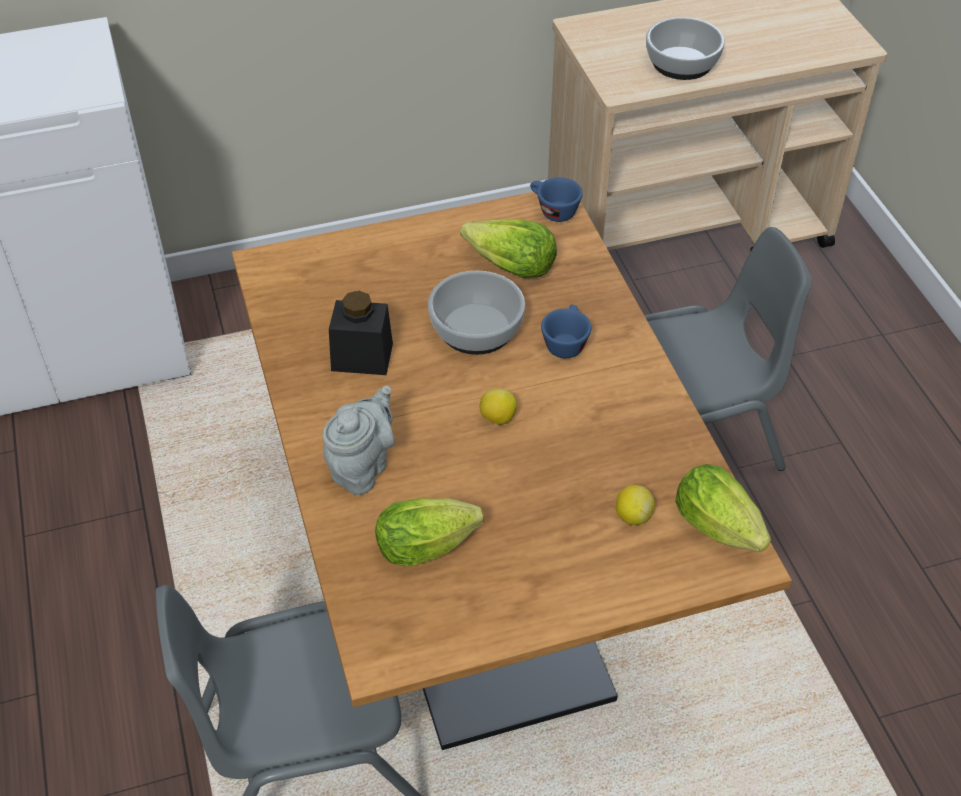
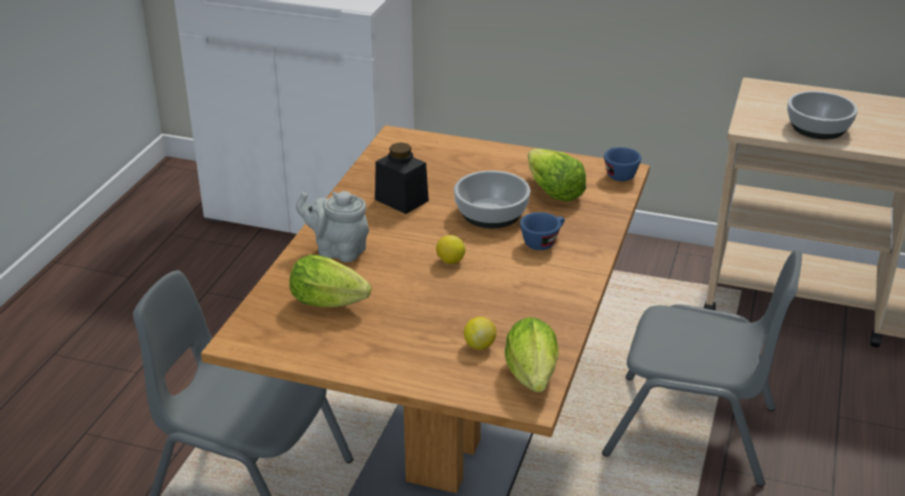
camera: 35 degrees right, 15 degrees down
grey teapot [322,386,395,495] -> grey teapot turned 135 degrees counterclockwise [296,191,369,262]

